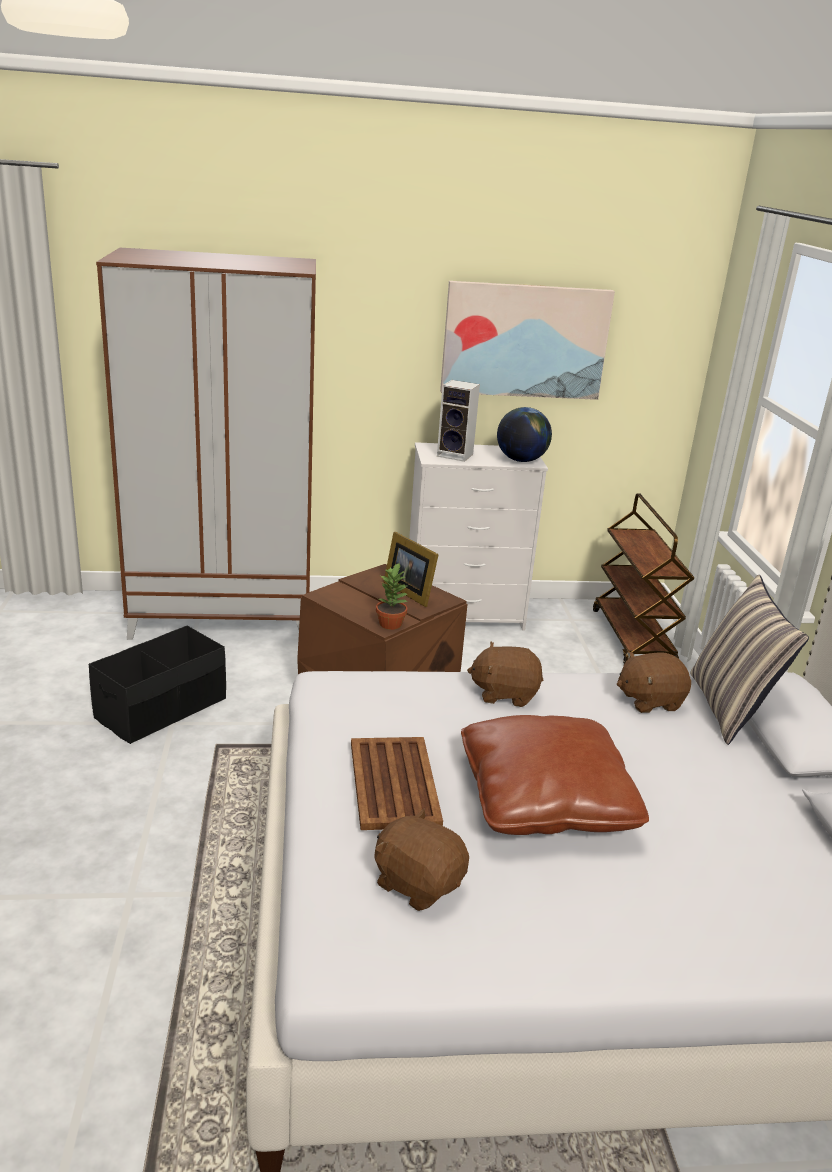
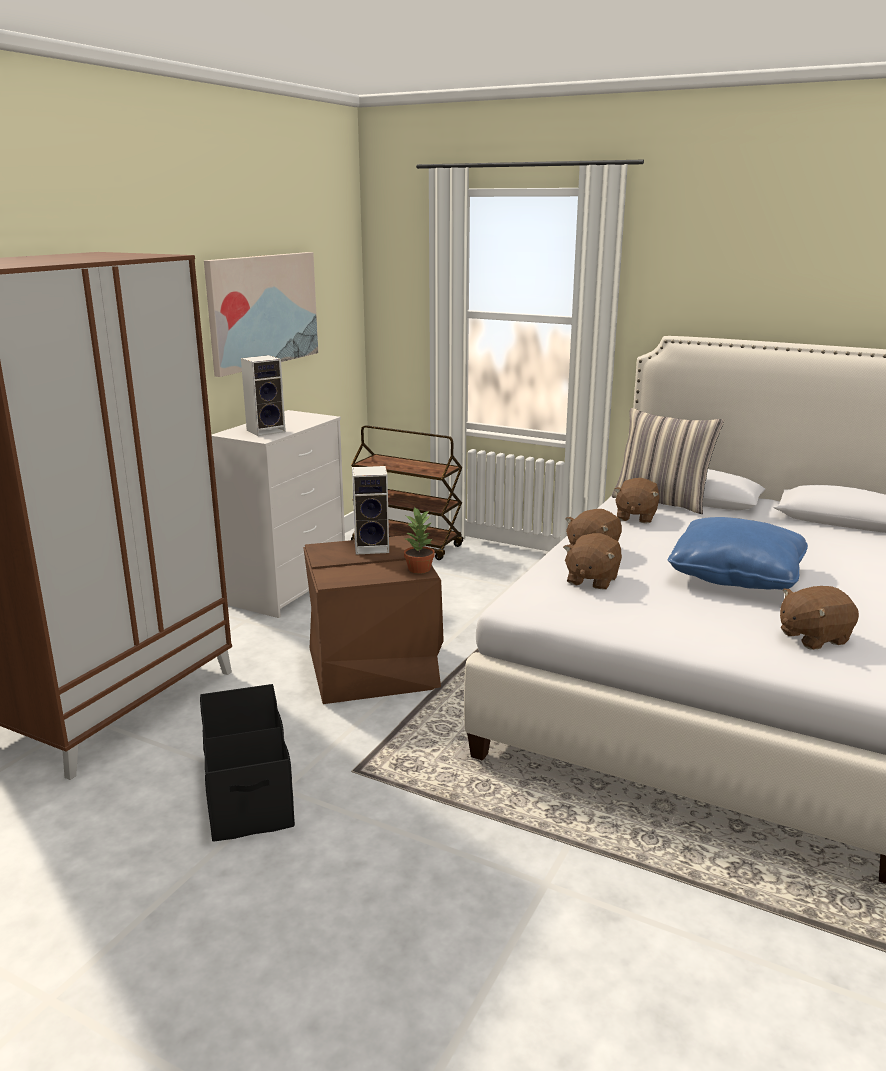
camera: 55 degrees left, 5 degrees down
brown tray [351,737,443,830] -> none
picture frame [384,532,439,607] -> speaker [352,466,389,555]
brown pillow [461,715,649,835] -> blue pillow [668,517,808,590]
globe [497,407,552,462] -> none
none -> brown plush toy [563,533,622,590]

